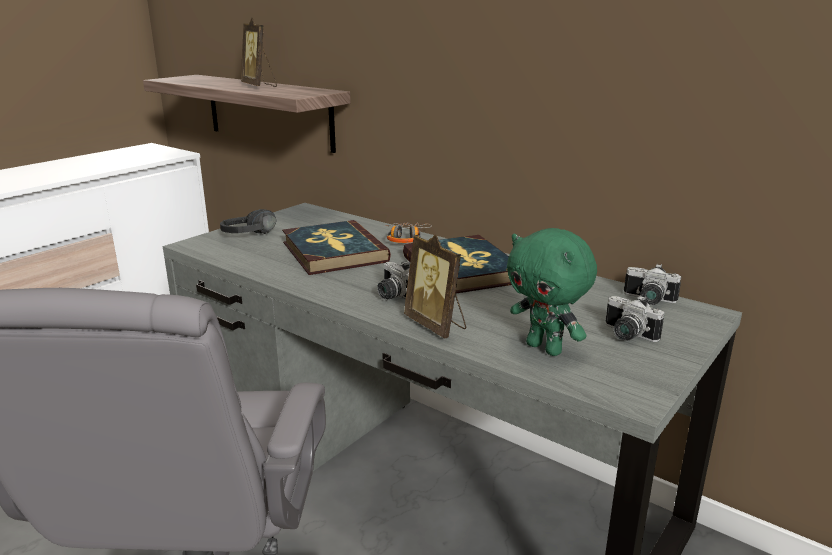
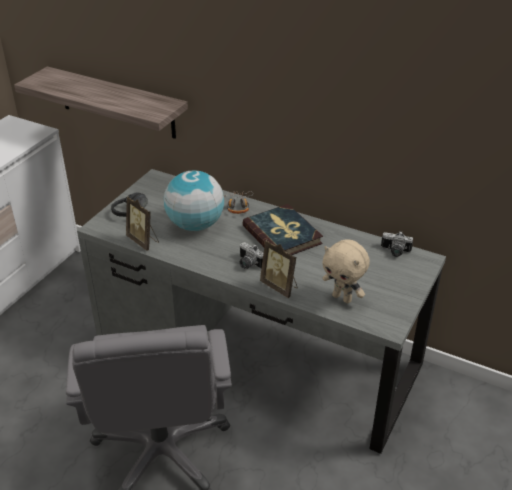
camera: 10 degrees left, 15 degrees up
picture frame [241,18,277,87] -> picture frame moved to [126,196,159,251]
book [282,220,391,275] -> globe [164,170,224,231]
green plush toy [507,228,597,356] -> beige plush toy [322,240,370,303]
camera [606,296,665,342] -> none

